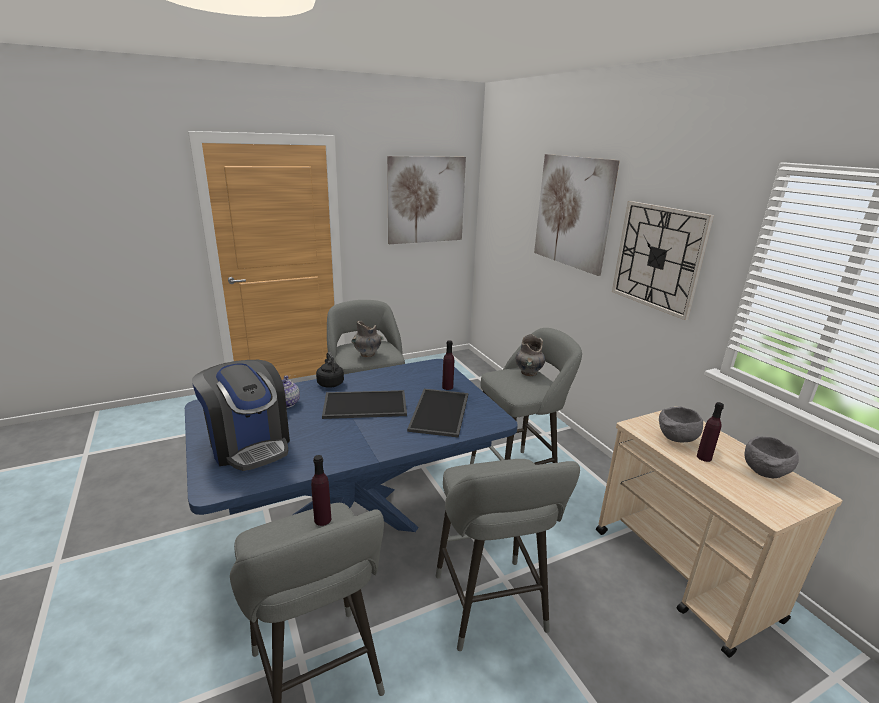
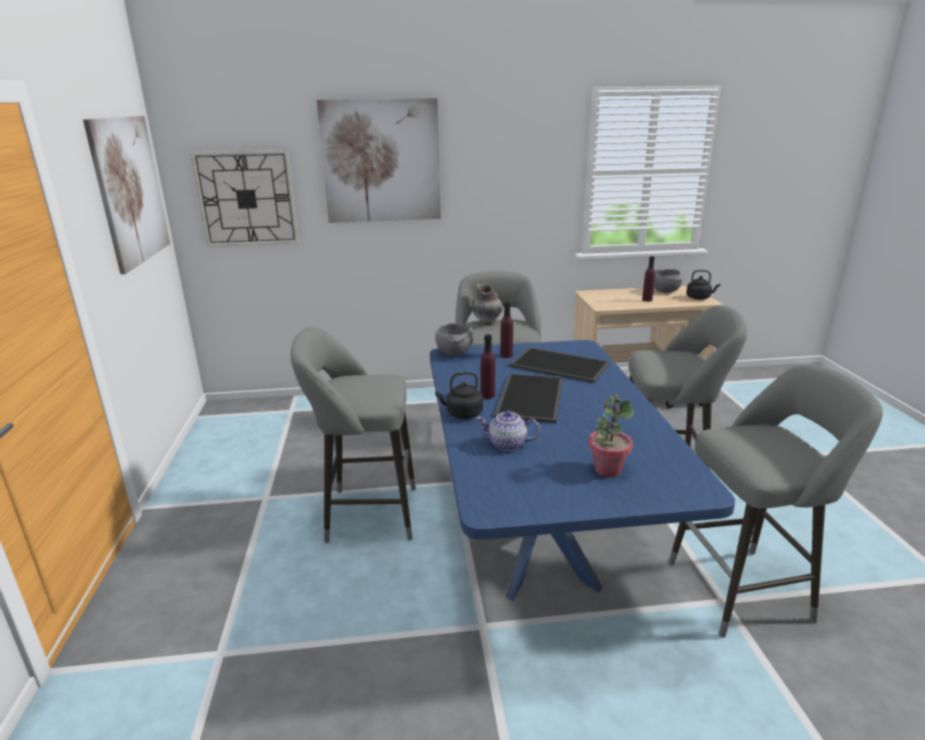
camera: 70 degrees left, 0 degrees up
coffee machine [192,360,290,471] -> potted plant [588,395,634,477]
purple bottle [311,455,331,526] -> purple bottle moved to [481,334,495,399]
grey vase [352,321,384,357] -> none
wall clock [612,201,714,320] -> wall clock moved to [190,150,299,247]
grey bowl [659,406,703,442] -> grey bowl moved to [435,323,474,356]
none -> black kettle [686,270,720,300]

